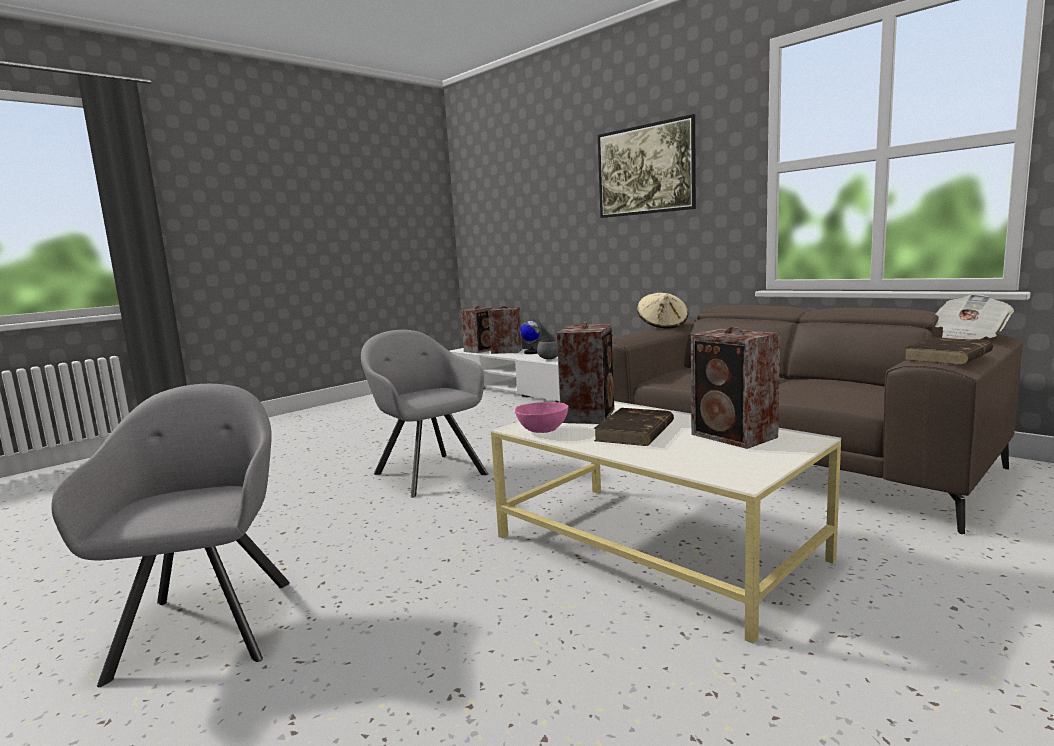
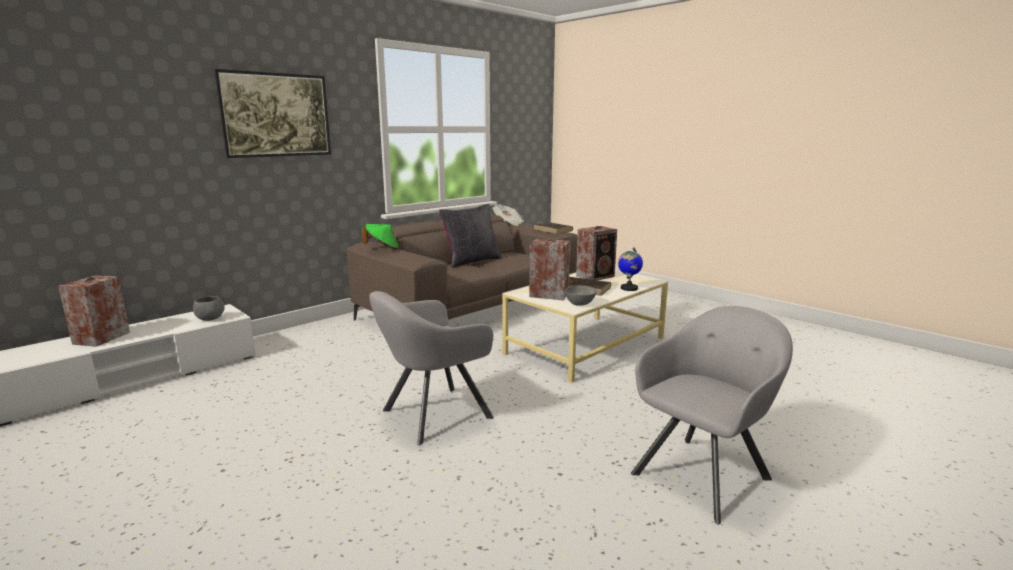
camera: 90 degrees left, 5 degrees up
grey armchair [51,384,290,687] -> grey armchair turned 150 degrees clockwise [631,306,793,524]
speaker [461,306,493,353] -> none
pink bowl [515,402,568,433] -> grey bowl [565,285,597,306]
globe [520,318,542,354] -> globe moved to [618,248,643,291]
beige hat [637,293,688,329] -> green hat [362,224,399,249]
none -> black pillow [439,204,502,268]

